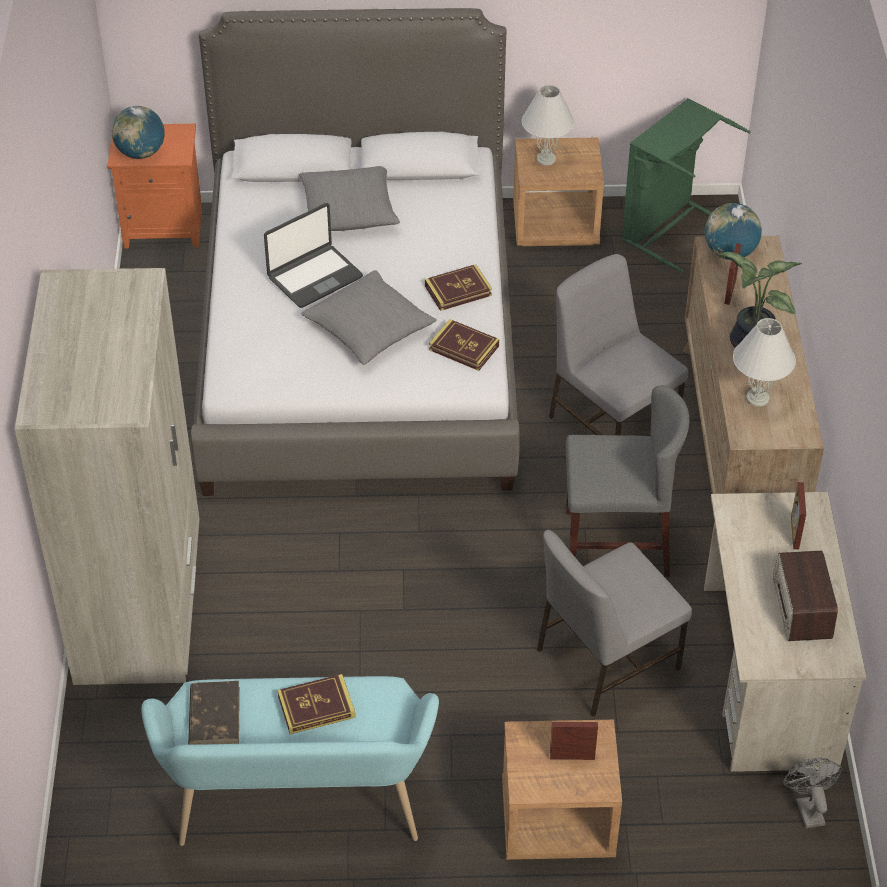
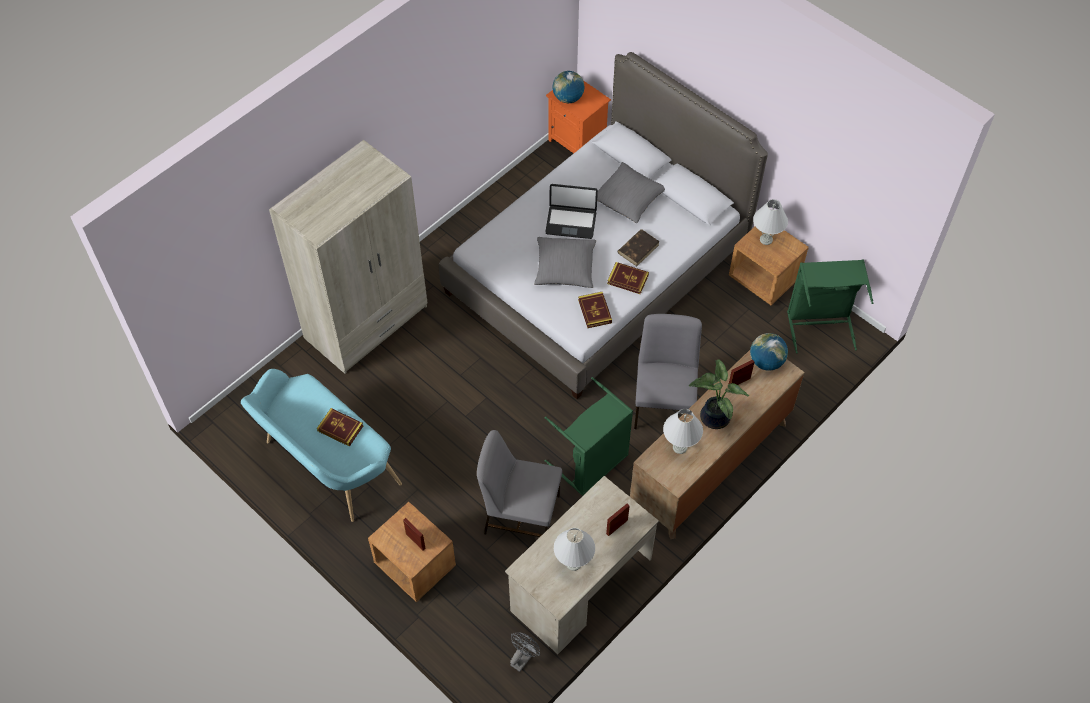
camera: 45 degrees right, 10 degrees up
brown book [188,681,240,745] -> brown book moved to [617,229,660,266]
grey chair [566,385,689,577] -> green laundry basket [545,377,633,496]
radio [773,551,838,641] -> white table lamp [554,528,595,571]

